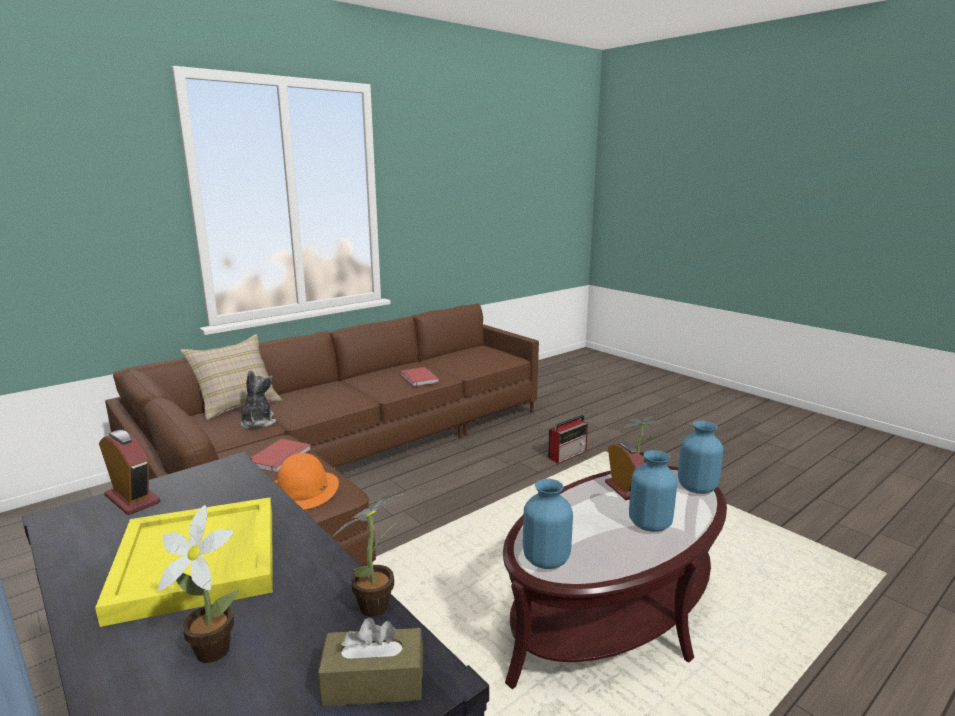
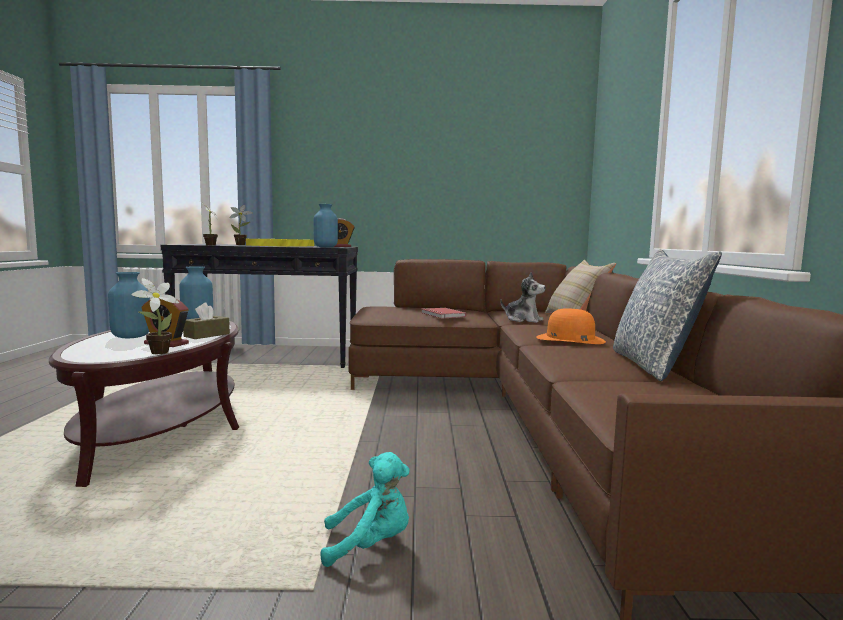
camera: 130 degrees right, 10 degrees down
orange hat [274,453,339,510] -> orange hat moved to [536,309,606,344]
brown tissue box [318,618,423,706] -> brown tissue box moved to [183,302,230,339]
red book [400,367,439,386] -> none
radio [548,415,588,463] -> turquoise plush toy [320,452,409,567]
blue vase [678,421,724,494] -> blue vase moved to [314,204,338,247]
none -> pillow [613,249,722,381]

